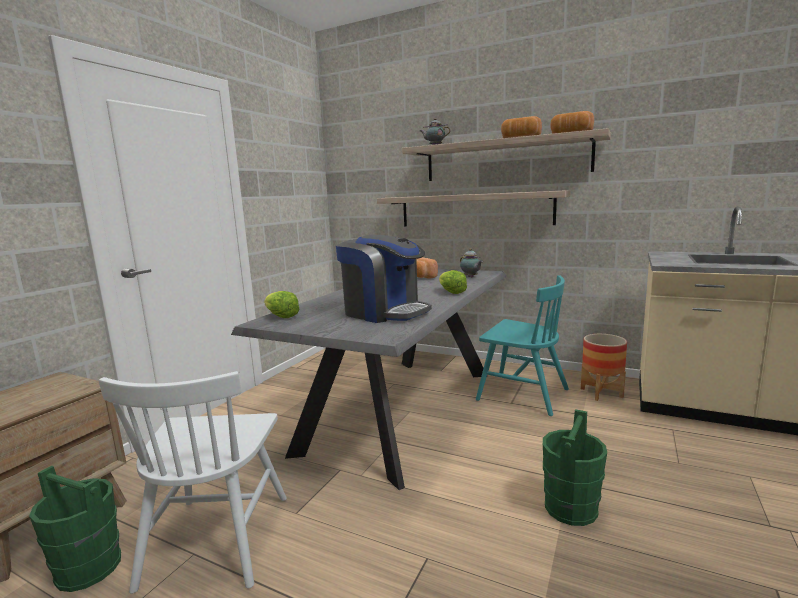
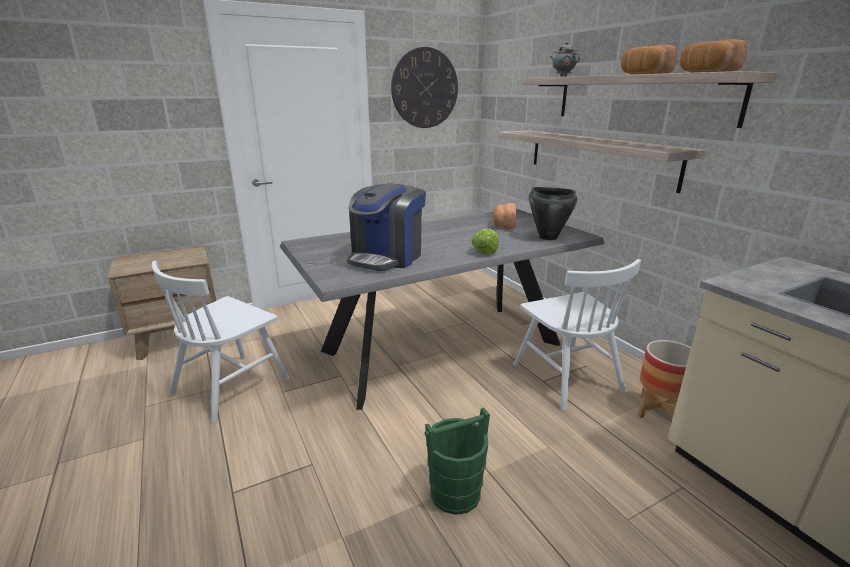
camera: 35 degrees right, 10 degrees up
green bucket [29,466,121,592] -> none
lettuce [264,291,299,318] -> none
coffee machine [336,235,432,323] -> coffee machine turned 45 degrees clockwise [347,183,426,271]
teapot [460,248,483,278] -> black cooking pot [529,187,577,240]
turquoise chair [476,275,569,416] -> white chair [513,259,641,411]
none -> wall clock [391,47,458,128]

